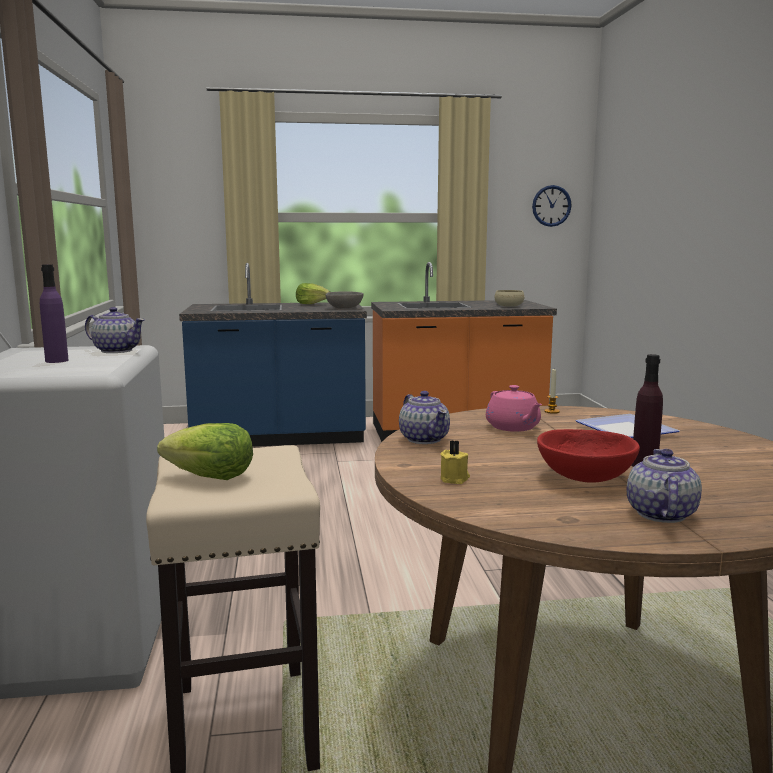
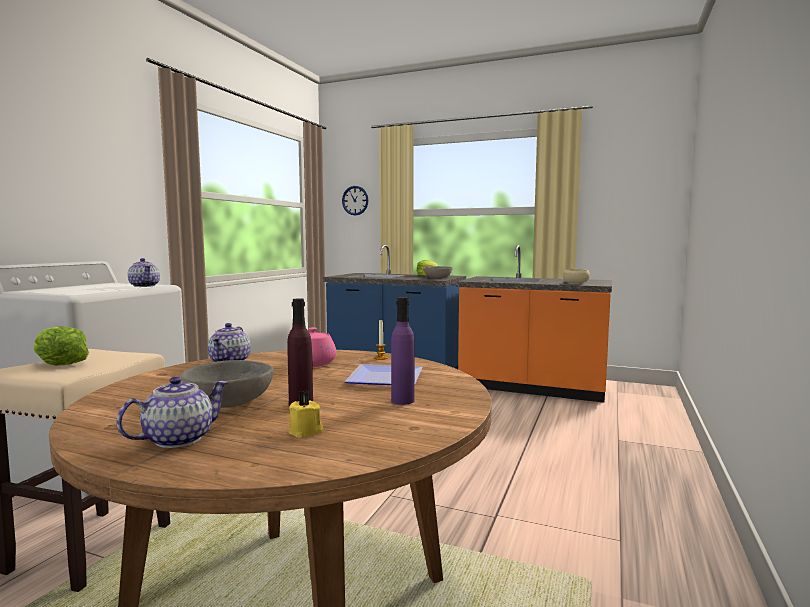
camera: 30 degrees right, 5 degrees down
purple bottle [40,264,68,363] -> purple bottle moved to [391,297,415,405]
yellow candle [440,440,470,484] -> yellow candle moved to [289,391,324,438]
wall clock [532,185,572,227] -> wall clock moved to [342,186,369,216]
red bowl [537,429,640,483] -> grey bowl [181,360,274,408]

